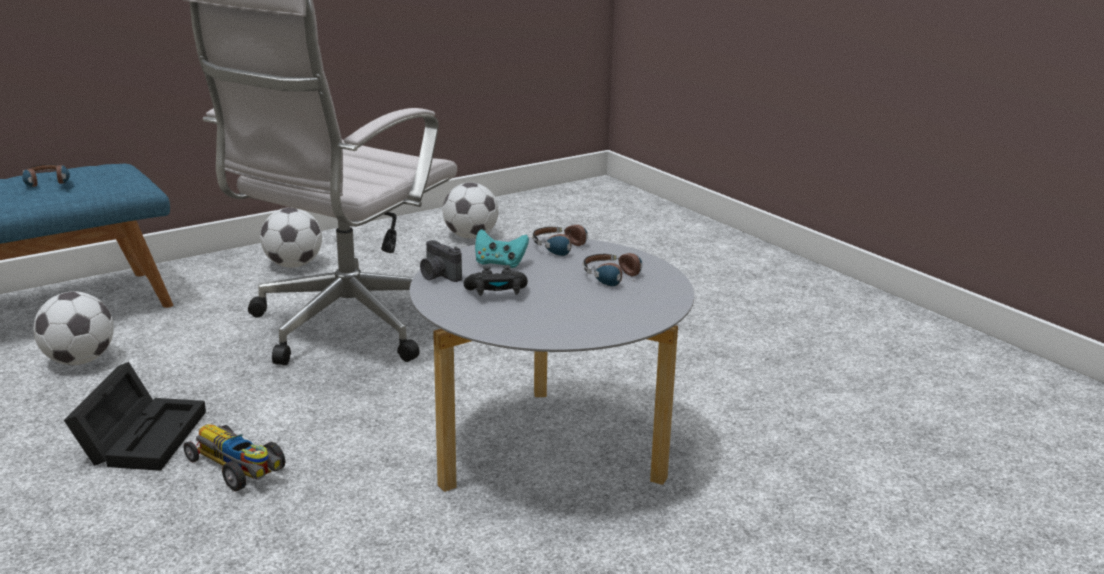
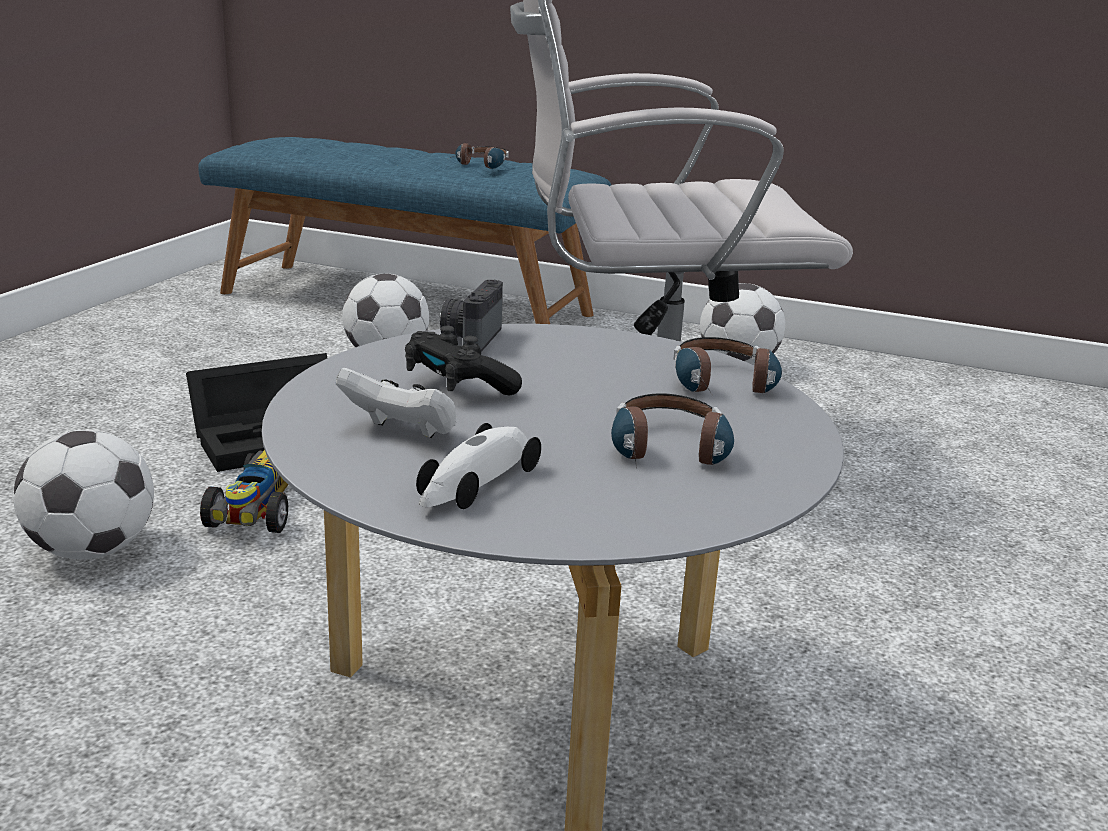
camera: 55 degrees right, 0 degrees up
football [443,183,499,239] -> football moved to [13,430,154,559]
turquoise game controller [475,229,529,268] -> none
none -> white game controller [336,367,457,438]
none -> toy car [416,423,541,509]

